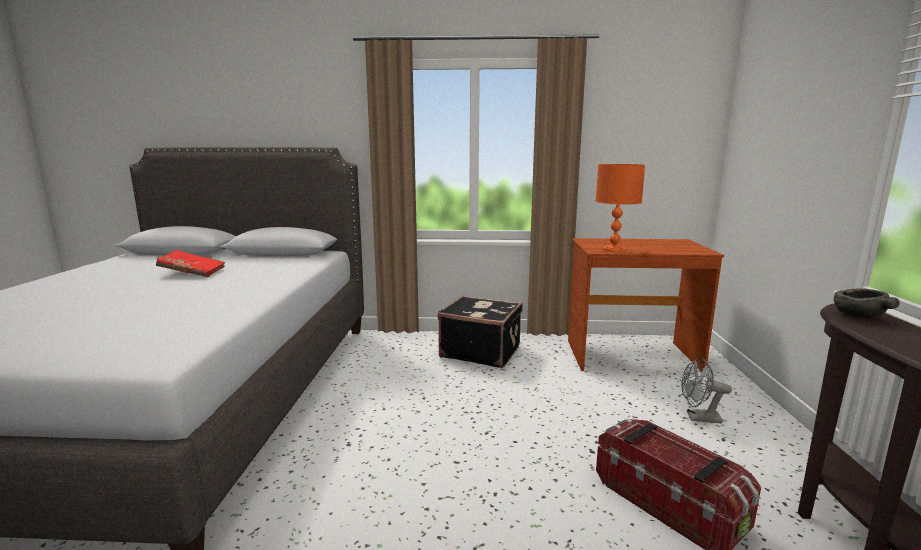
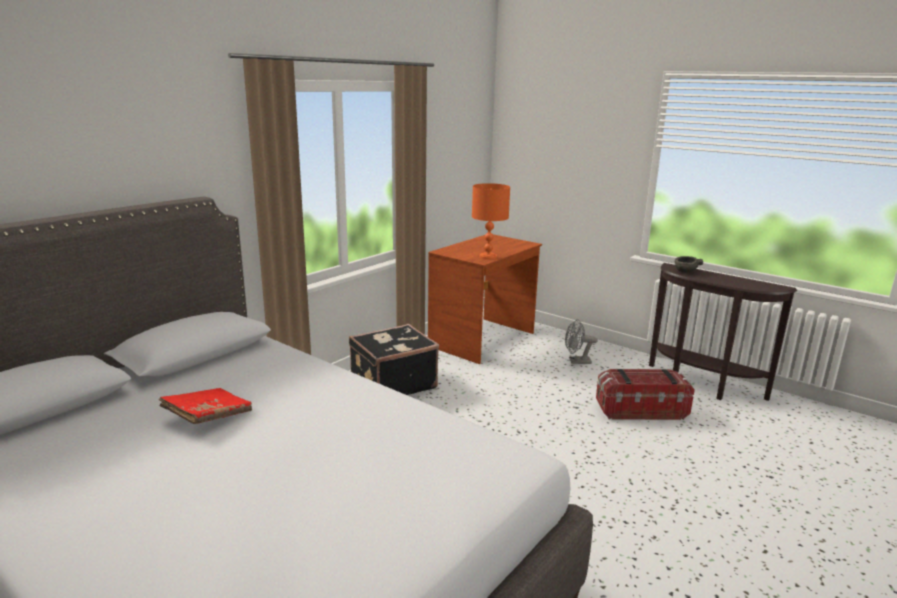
camera: 55 degrees left, 5 degrees up
grey fan [681,357,732,423] -> grey fan turned 45 degrees clockwise [565,319,598,364]

